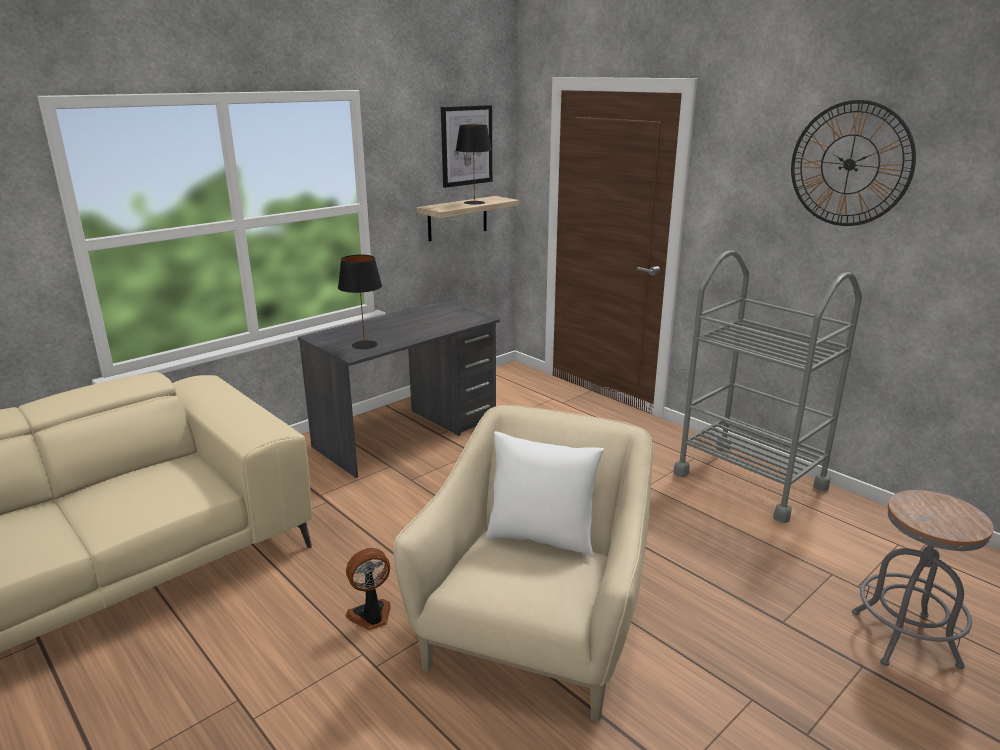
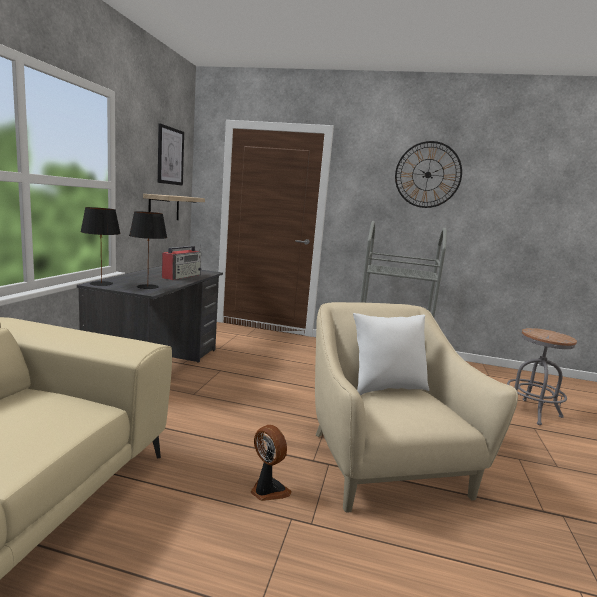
camera: 35 degrees left, 10 degrees down
fan [346,548,391,630] -> fan turned 105 degrees clockwise [250,425,292,501]
black table lamp [456,124,492,205] -> black table lamp moved to [80,207,121,286]
none -> radio [162,245,201,280]

